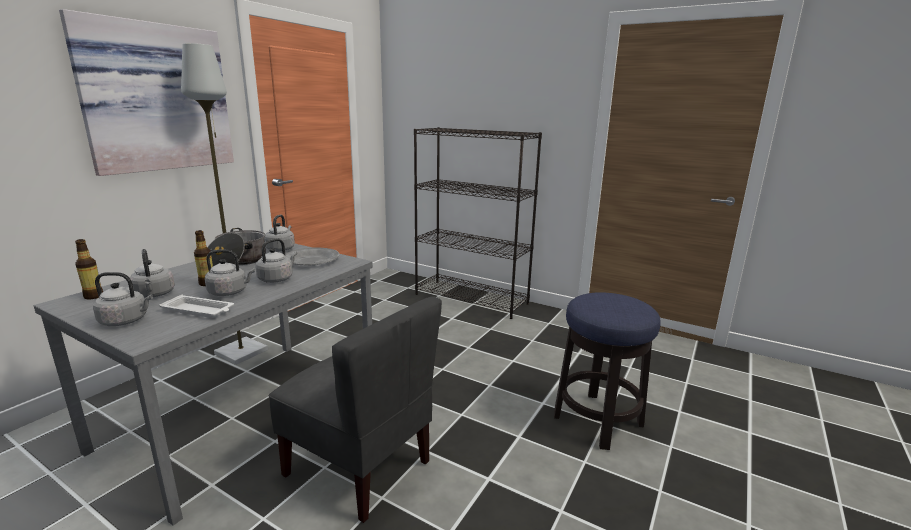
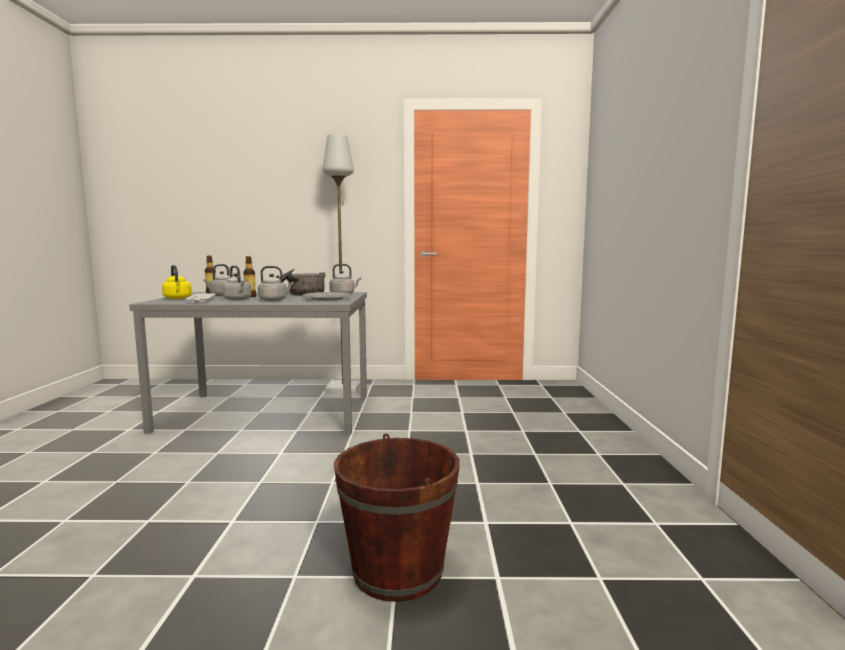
camera: 60 degrees right, 10 degrees down
picture [59,9,234,176] -> none
grey kettle [93,272,153,326] -> yellow kettle [162,265,192,299]
grey chair [269,296,442,523] -> none
black bookcase [414,127,542,319] -> none
stool [554,292,661,450] -> brown bucket [333,433,460,602]

